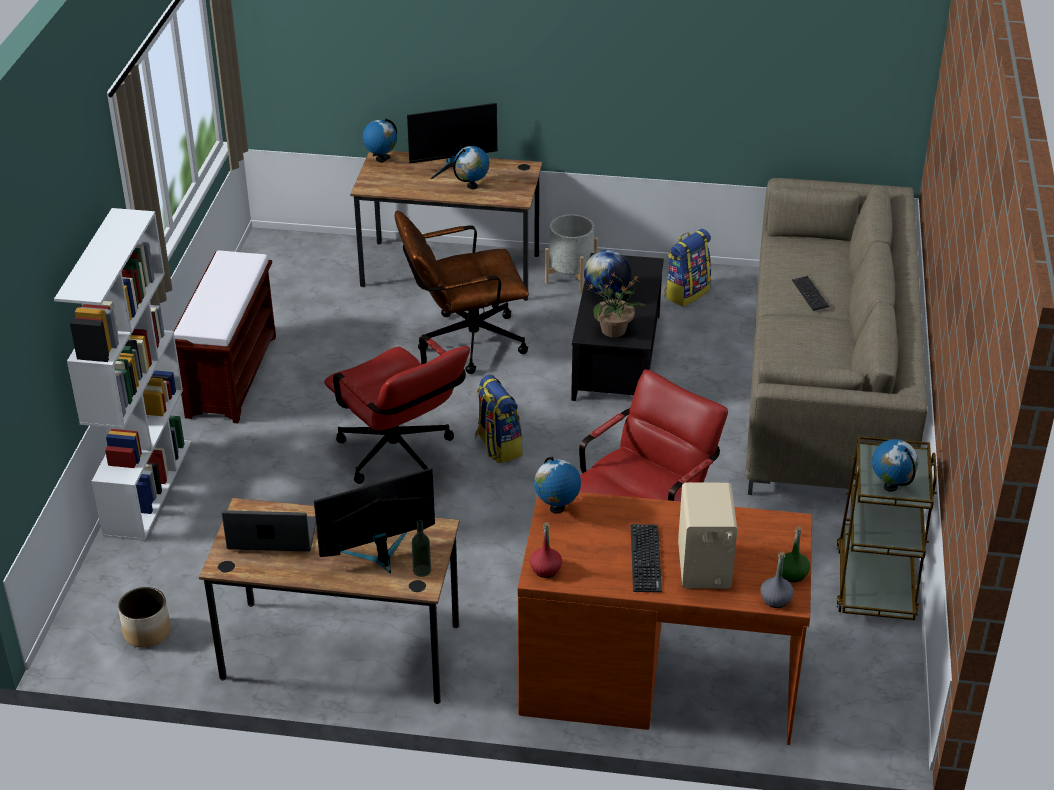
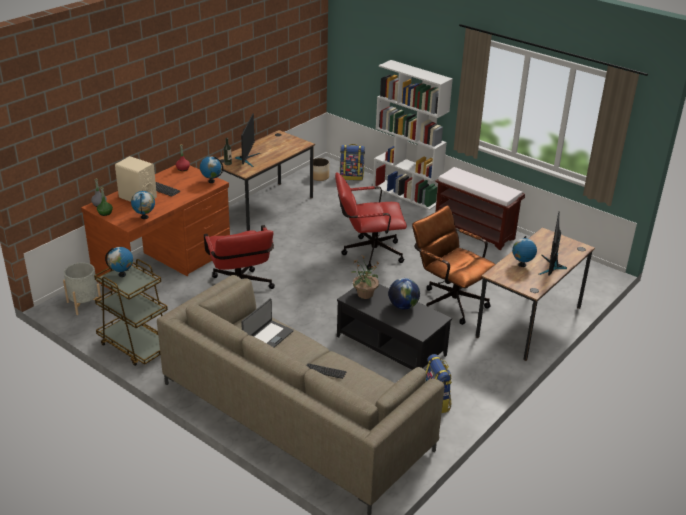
camera: 120 degrees right, 5 degrees down
laptop [222,510,316,552] -> laptop moved to [241,299,294,348]
globe [362,118,397,163] -> globe moved to [131,191,155,219]
brown office chair [395,211,529,374] -> brown office chair turned 60 degrees counterclockwise [412,205,496,325]
backpack [475,375,522,464] -> backpack moved to [340,144,365,181]
grey planter [545,214,598,292] -> grey planter moved to [63,262,102,315]

